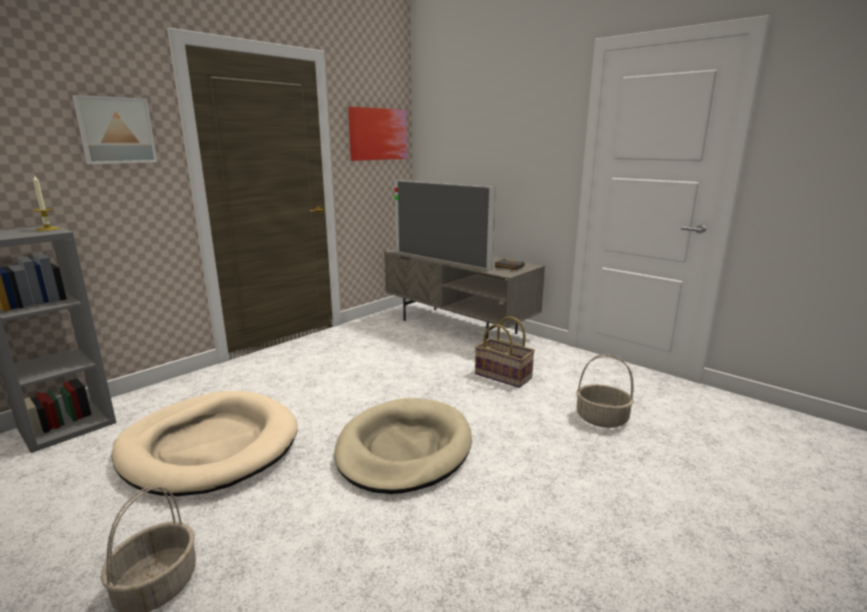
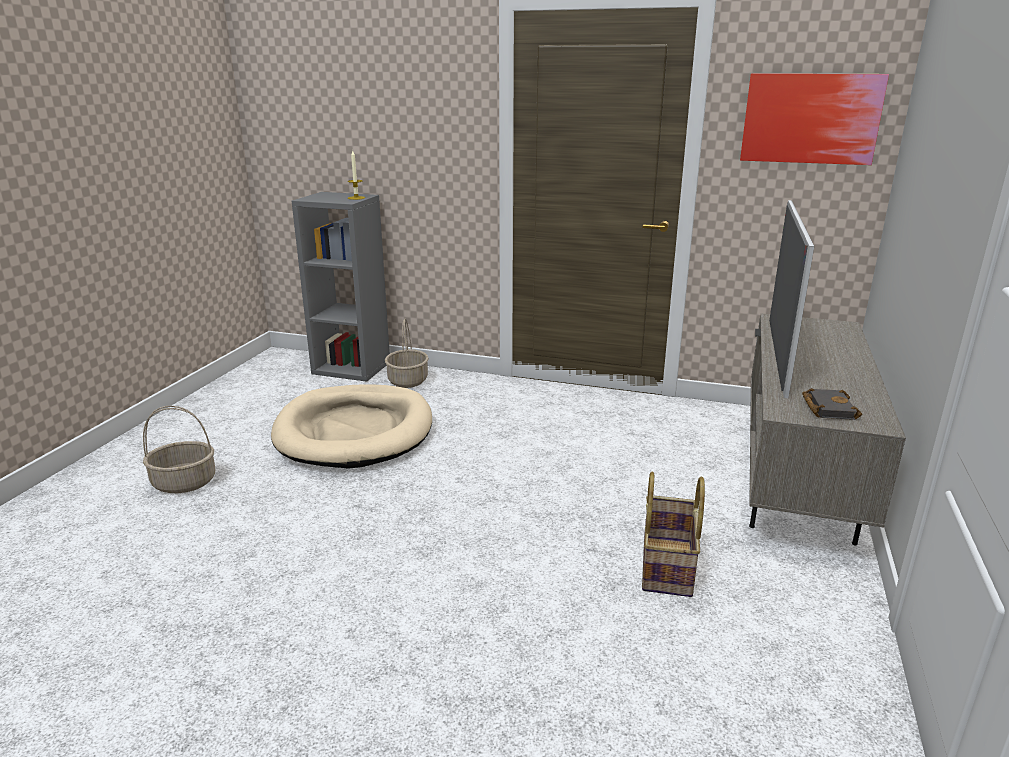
camera: 65 degrees right, 5 degrees up
picture [72,95,157,164] -> none
beige dog bed [334,398,472,494] -> none
basket [576,354,634,428] -> basket moved to [385,318,429,388]

